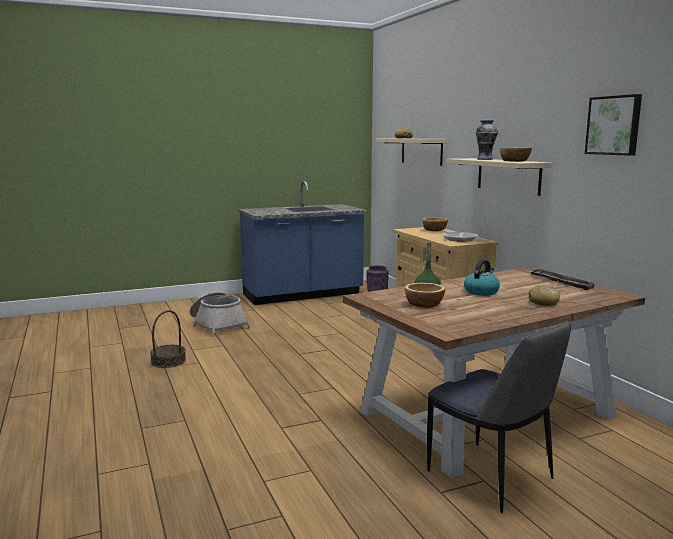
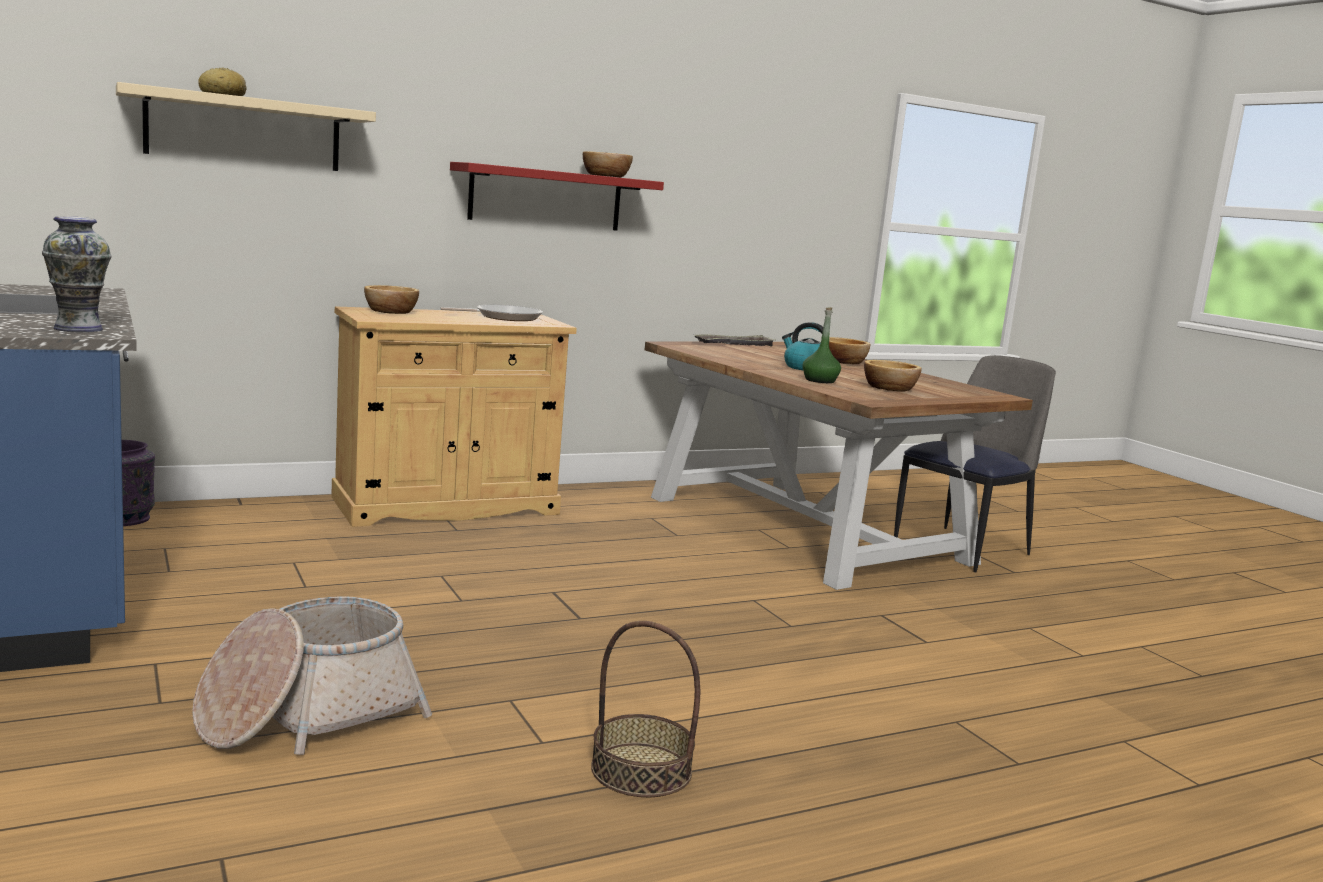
camera: 95 degrees left, 0 degrees up
beige shelf [447,158,552,196] -> red shelf [450,162,664,231]
vase [476,120,498,160] -> vase moved to [42,216,112,332]
bread [528,285,560,306] -> bowl [829,337,871,364]
picture [585,94,642,156] -> none

